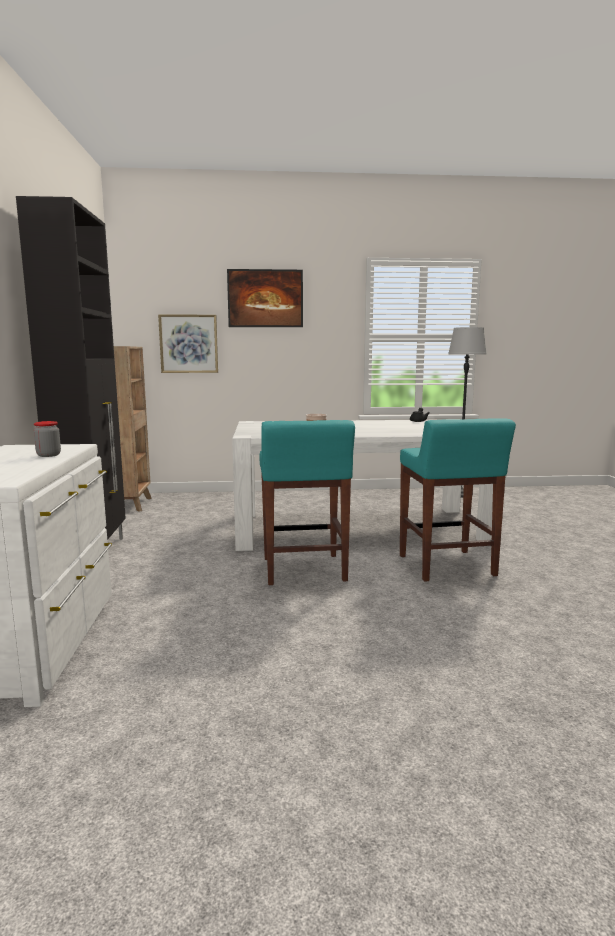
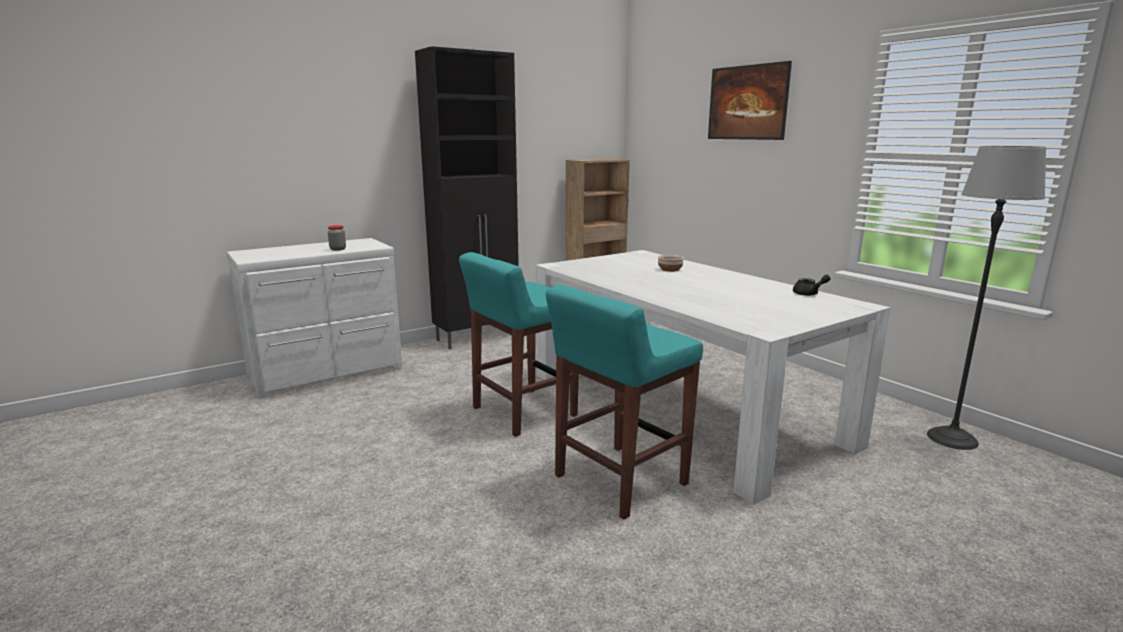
camera: 60 degrees right, 5 degrees up
picture [158,314,218,373] -> none

